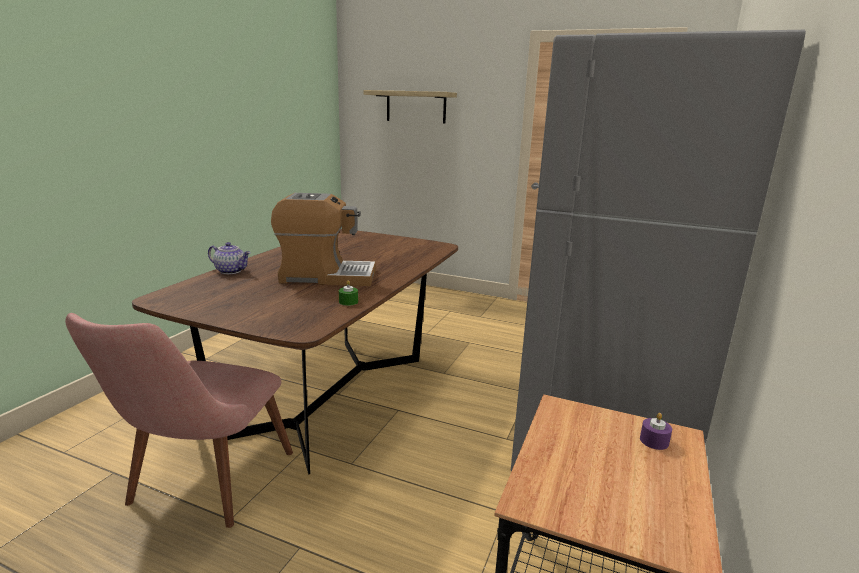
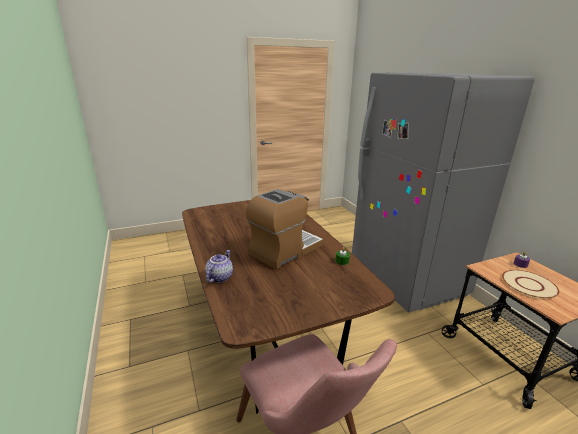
camera: 45 degrees left, 5 degrees up
teapot [208,242,251,274] -> teapot turned 45 degrees counterclockwise [205,250,233,283]
shelf [364,90,457,123] -> none
none -> beige plate [502,270,559,299]

